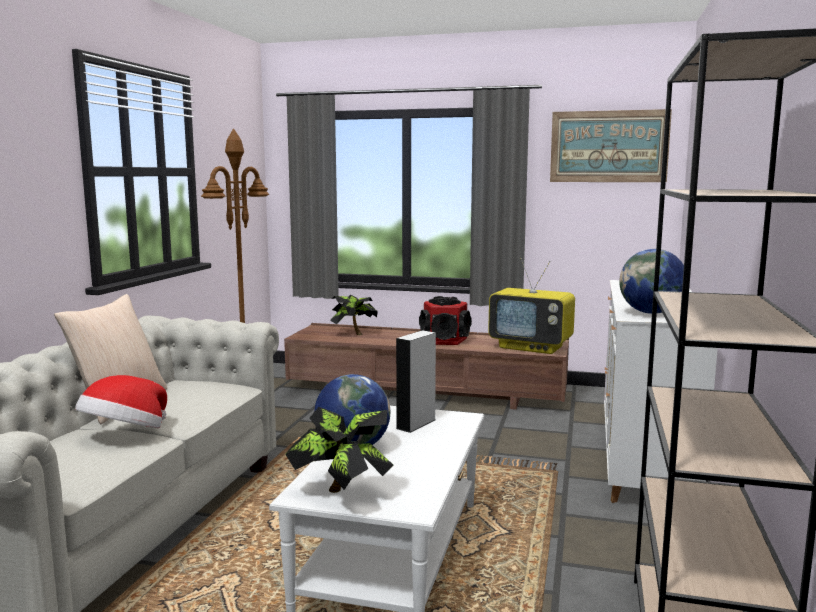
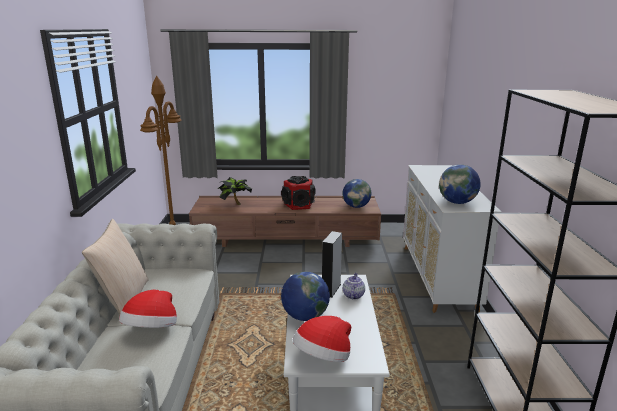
camera: 15 degrees left, 10 degrees up
potted plant [285,407,393,493] -> hat [293,316,351,362]
television [488,258,575,354] -> globe [343,179,371,208]
picture [550,109,672,182] -> none
none -> teapot [343,273,365,299]

